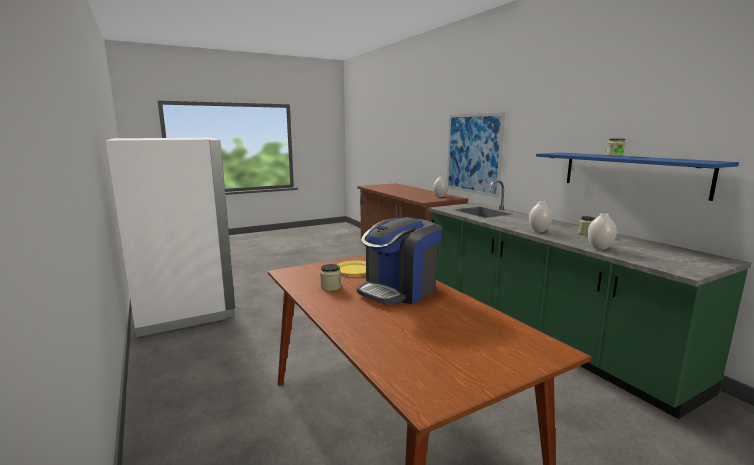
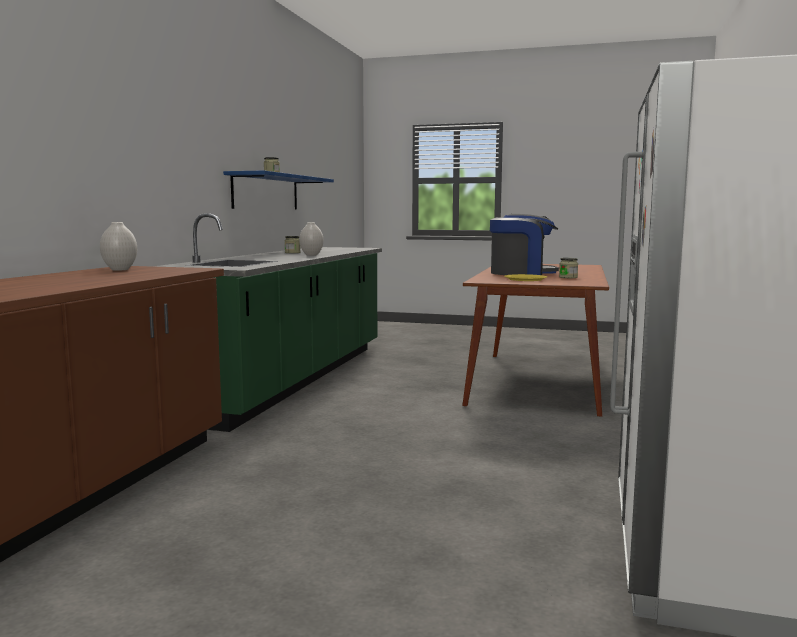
camera: 135 degrees left, 5 degrees down
picture [447,112,505,198] -> none
white vase [587,213,617,250] -> none

